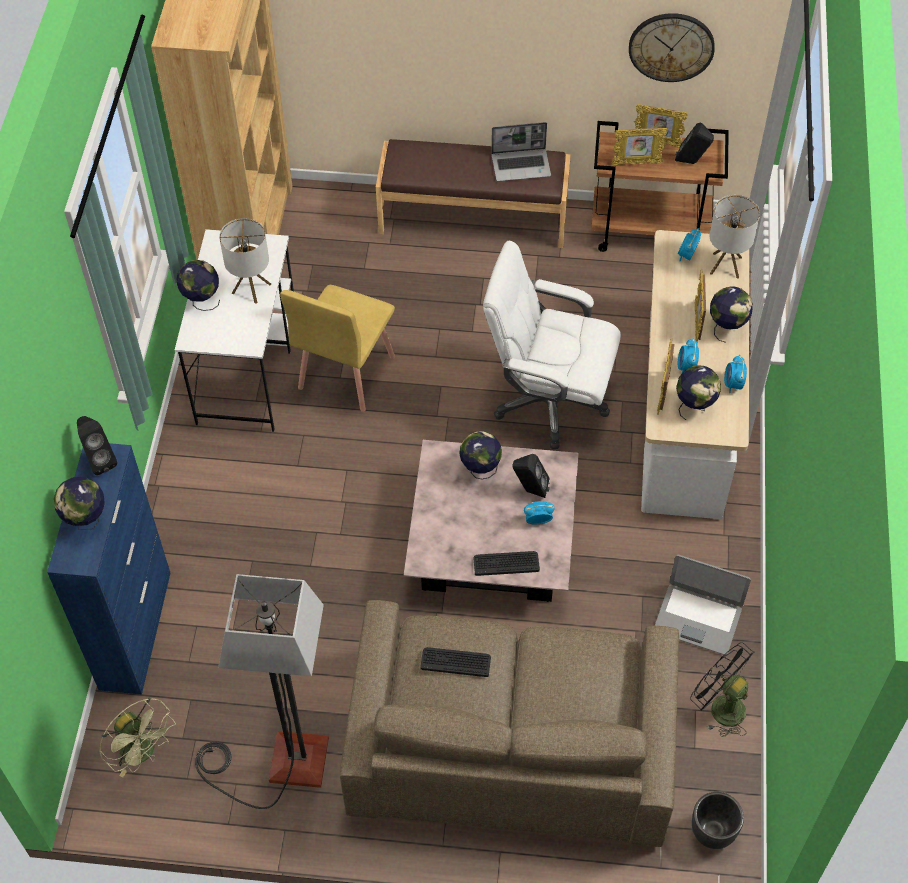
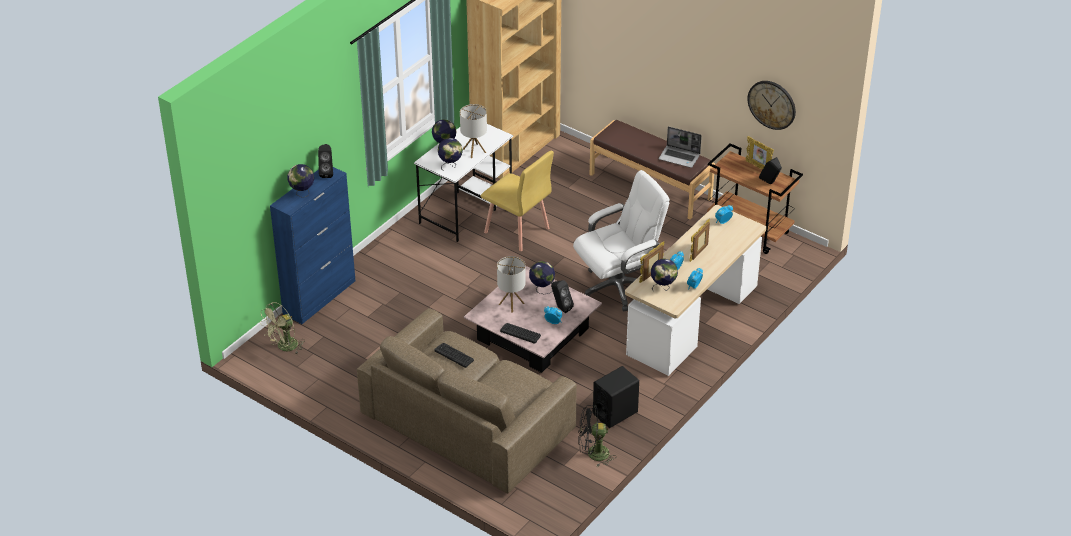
camera: 30 degrees right, 15 degrees down
green fan [99,698,176,777] -> green fan turned 60 degrees clockwise [260,302,305,354]
floor lamp [195,574,329,809] -> none
yellow chair [280,285,395,412] -> yellow chair turned 105 degrees counterclockwise [480,151,554,251]
white office chair [483,241,621,449] -> white office chair turned 105 degrees clockwise [573,170,670,311]
picture frame [611,128,667,165] -> none
laptop [655,554,751,655] -> black speaker [593,366,639,428]
black fan [690,642,755,737] -> black fan turned 75 degrees counterclockwise [579,405,616,467]
black planter [692,792,744,849] -> none
table lamp [710,195,760,279] -> table lamp moved to [497,256,526,313]
globe [710,286,753,343] -> globe moved to [438,138,463,171]

